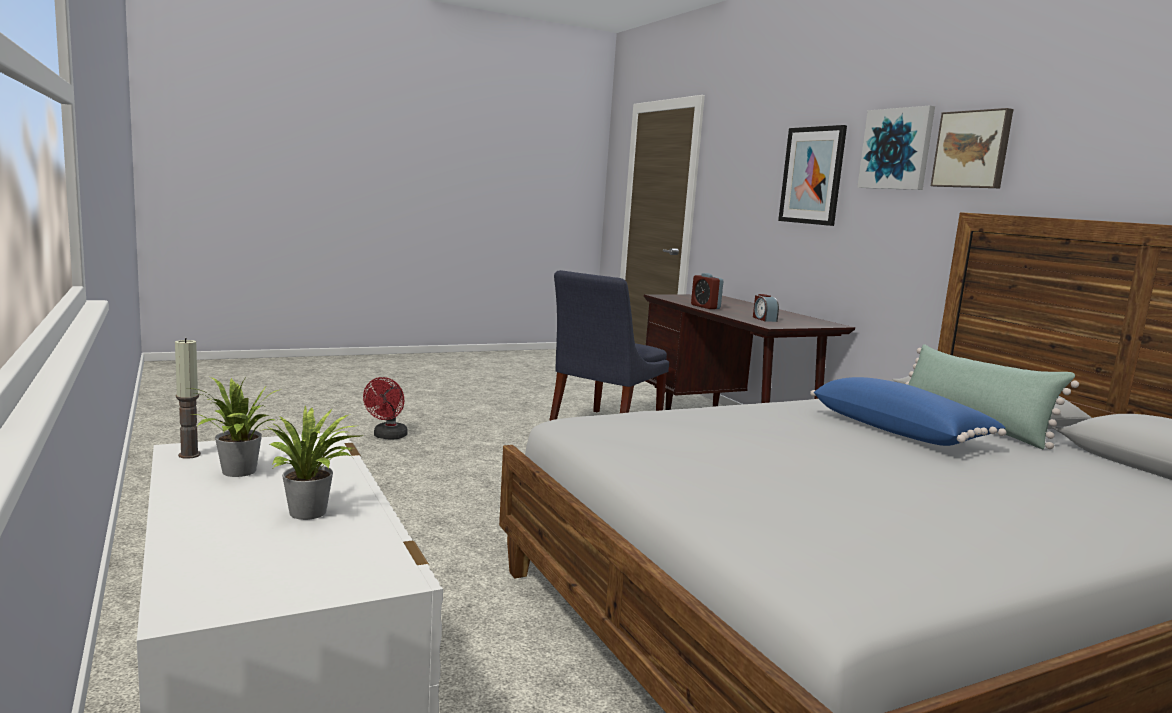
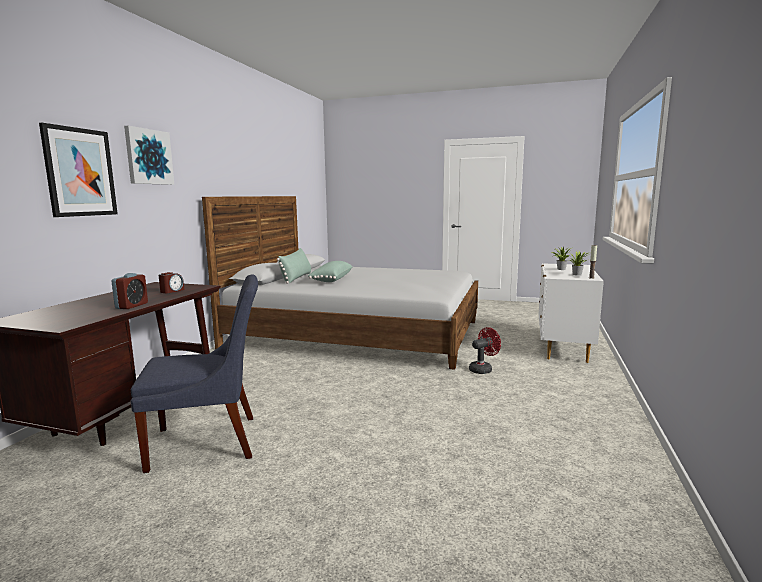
camera: 135 degrees left, 0 degrees up
red fan [363,377,408,440] -> red fan moved to [469,327,501,374]
blue pillow [810,377,1007,446] -> green pillow [308,261,352,282]
picture [931,108,1013,188] -> none

